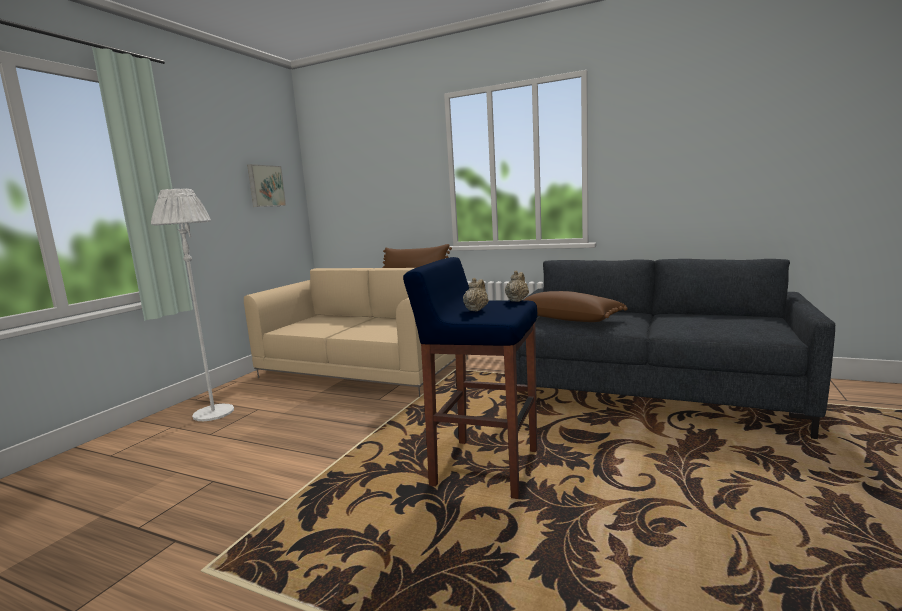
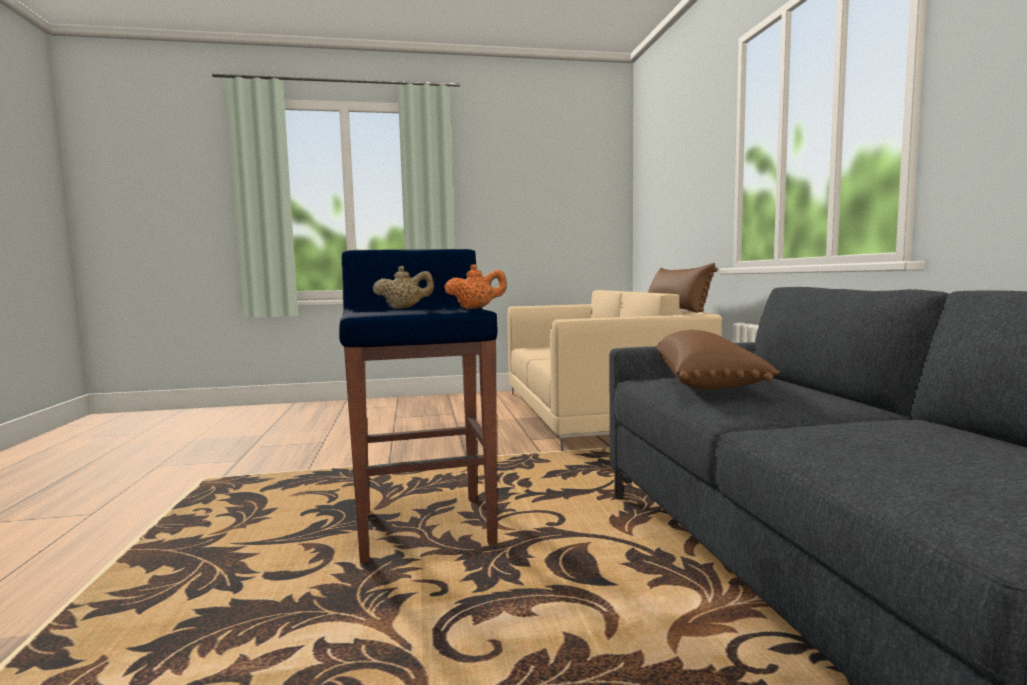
camera: 55 degrees right, 5 degrees down
white floor lamp [151,189,234,421] -> none
picture [247,164,286,207] -> none
beige teapot [505,271,529,302] -> orange teapot [444,264,507,309]

